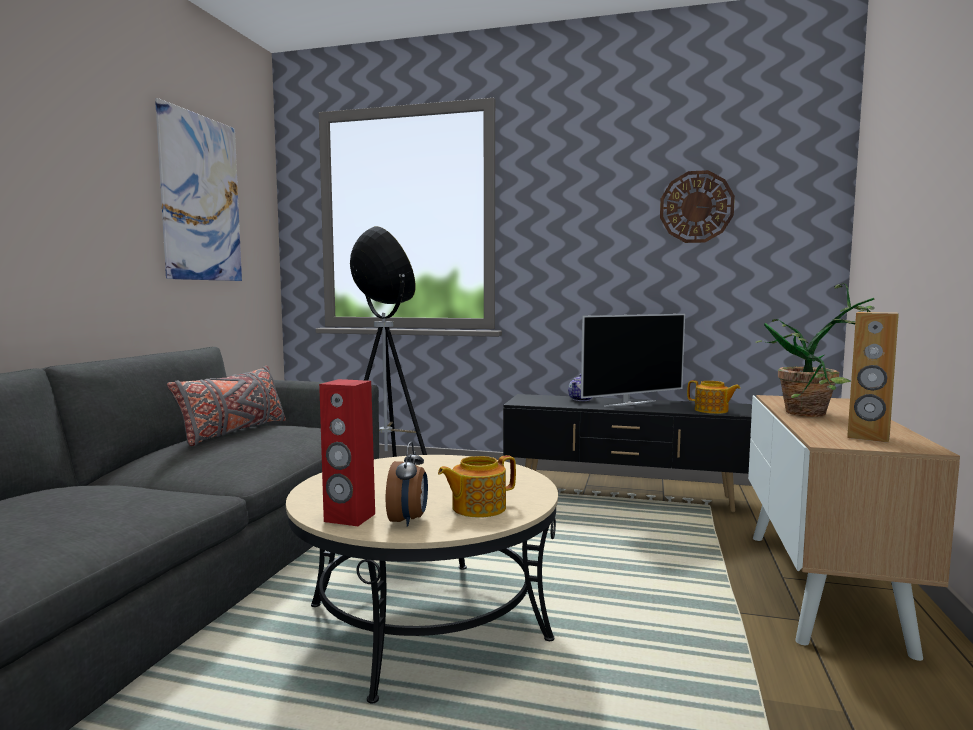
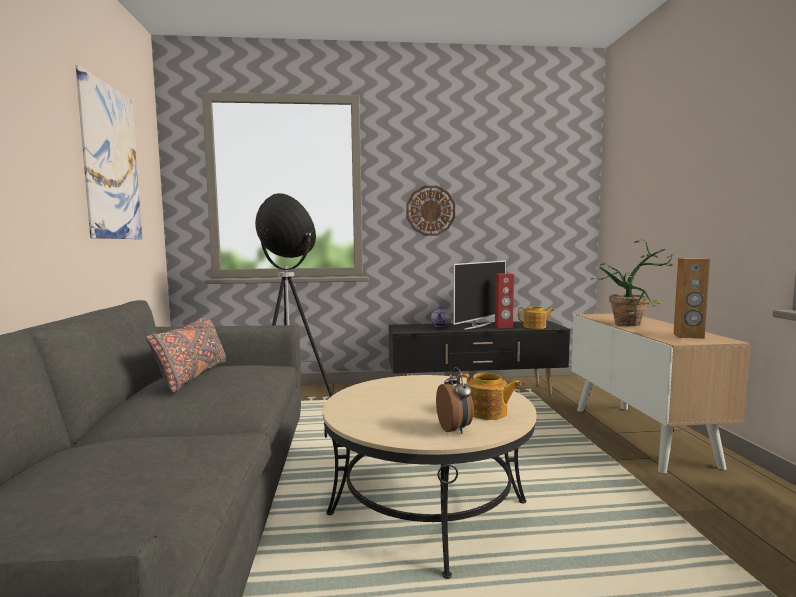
camera: 20 degrees left, 0 degrees up
red speaker [319,379,375,526] -> red speaker moved to [495,273,514,328]
teapot [438,455,516,518] -> teapot turned 105 degrees counterclockwise [457,373,522,420]
wall clock [660,170,735,243] -> wall clock moved to [406,186,455,236]

